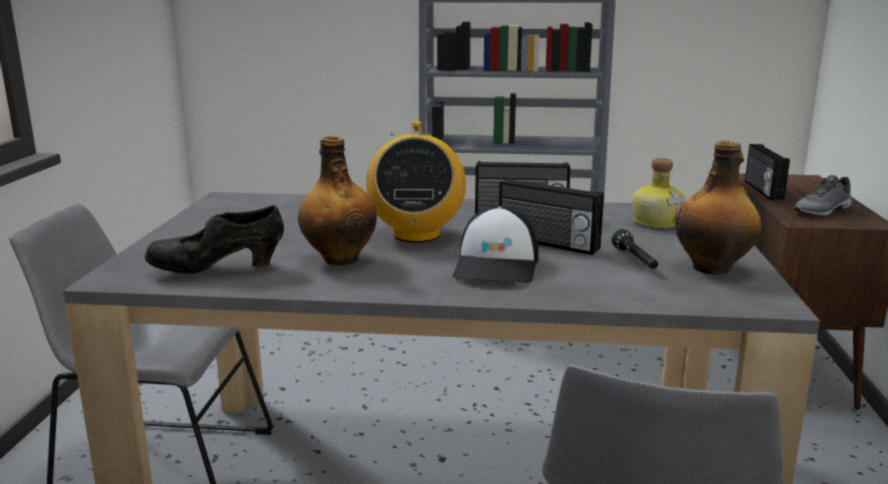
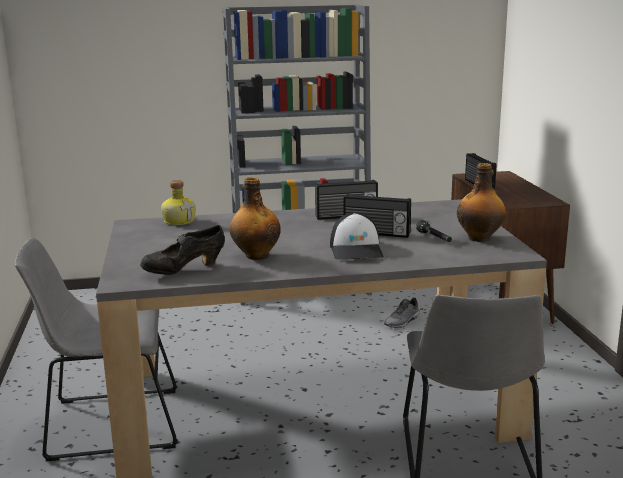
camera: 15 degrees left, 0 degrees up
radio [366,121,466,243] -> none
bottle [632,158,686,228] -> bottle moved to [161,180,196,225]
grey shoe [793,175,852,217] -> grey shoe moved to [384,298,420,328]

